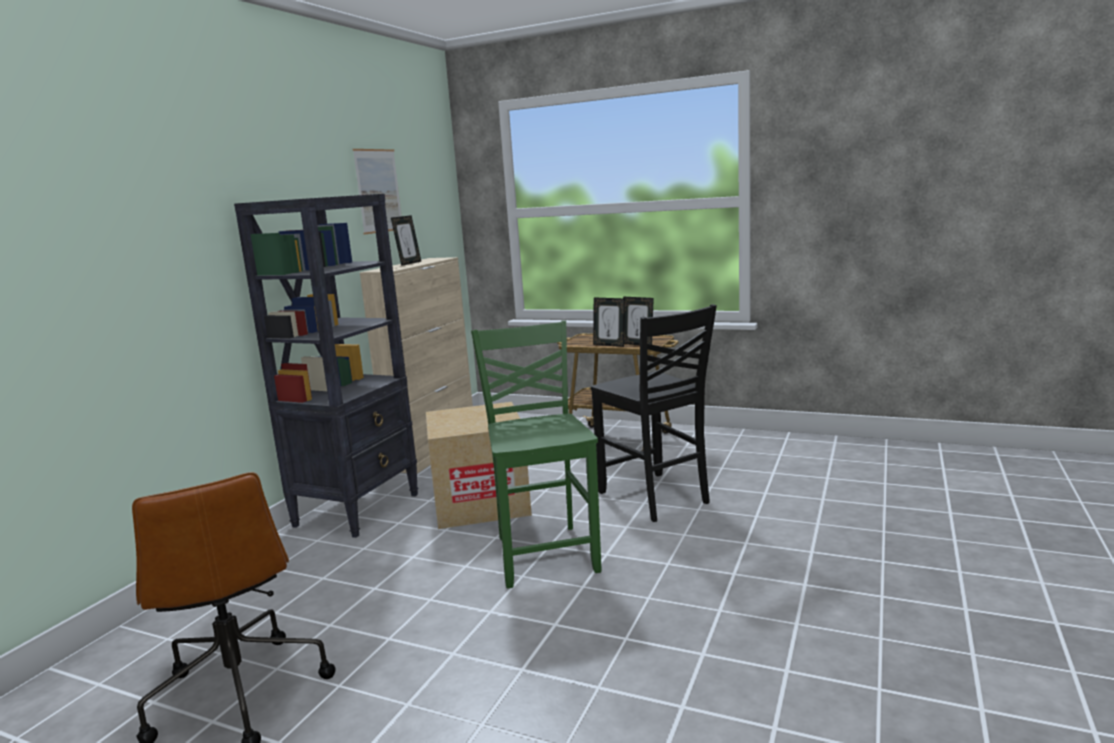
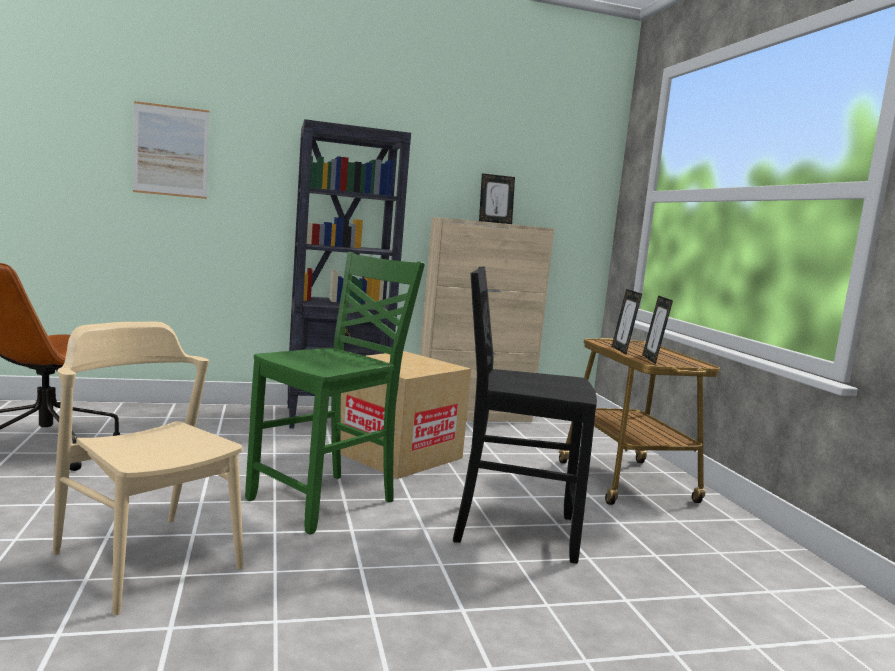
camera: 50 degrees right, 5 degrees down
picture [353,149,402,235] -> picture moved to [133,101,210,199]
black chair [591,304,717,522] -> black chair turned 75 degrees clockwise [453,267,597,564]
none -> beige chair [53,321,243,615]

